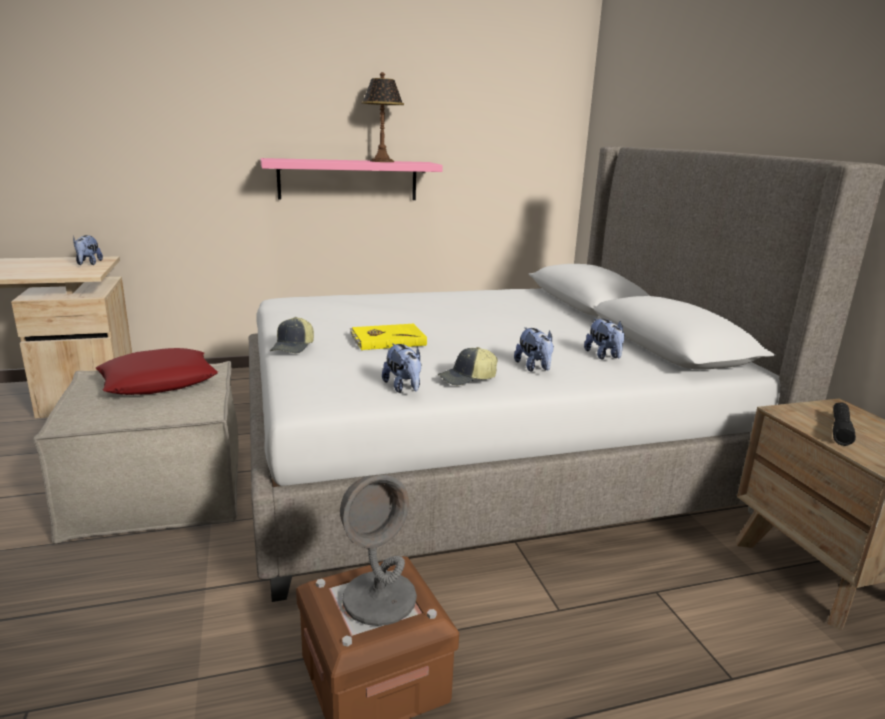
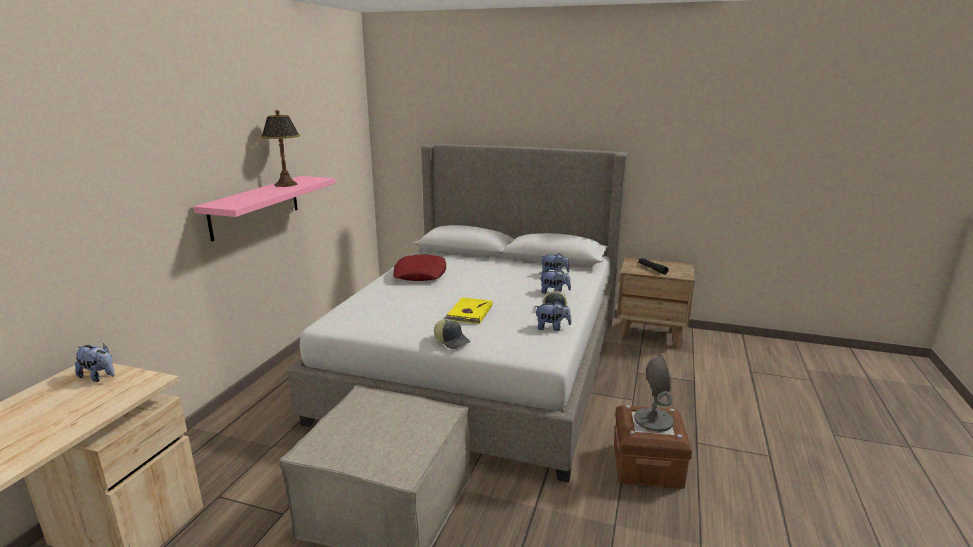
camera: 55 degrees left, 0 degrees up
red pillow [96,348,218,395] -> red pillow moved to [393,255,446,281]

